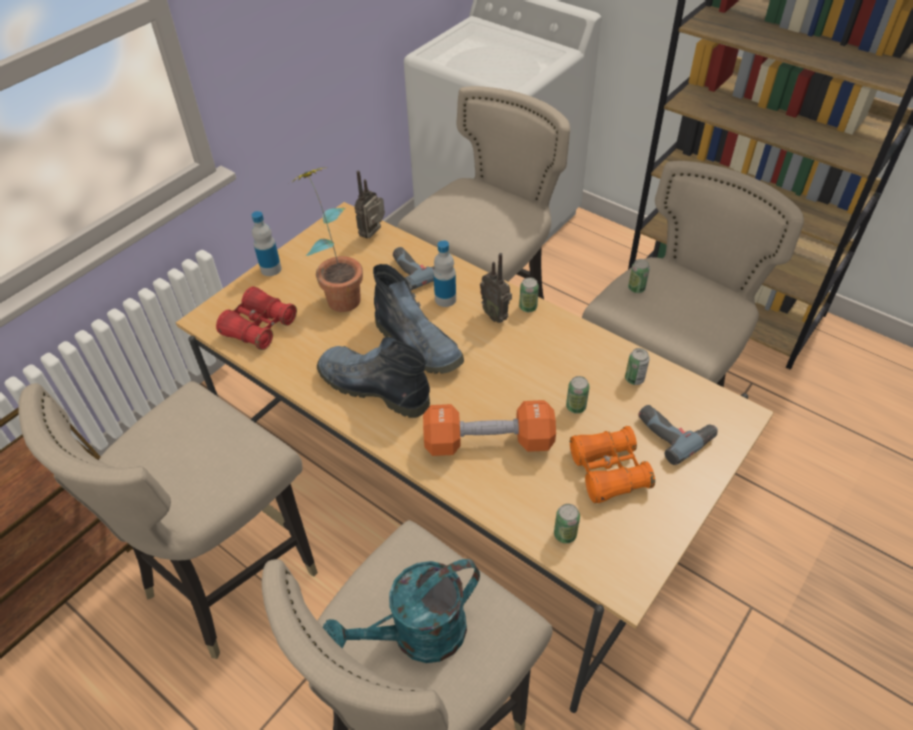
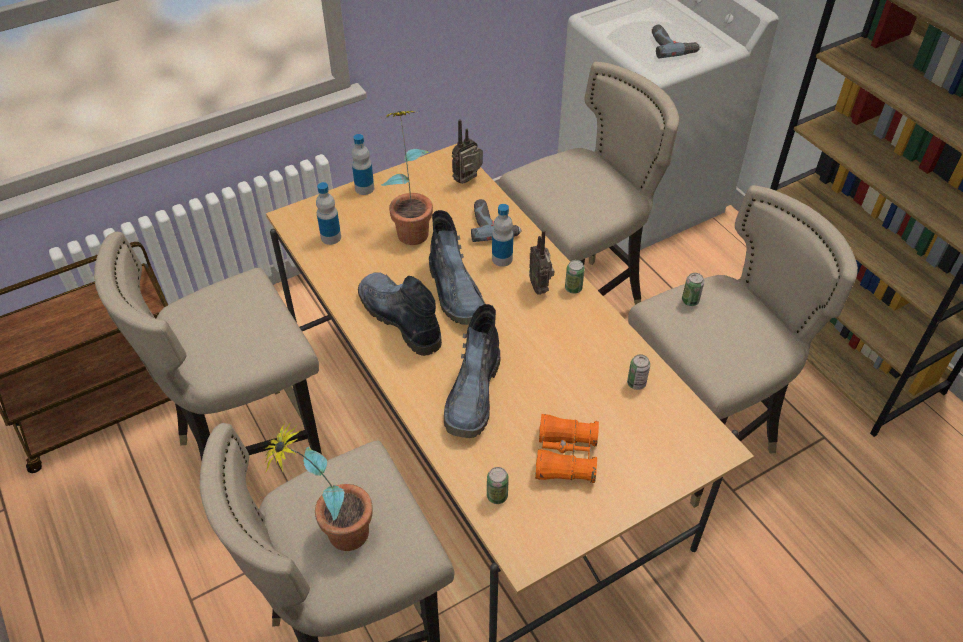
camera: 20 degrees right, 0 degrees up
red binoculars [216,287,297,350] -> bottle [316,182,341,245]
turquoise watering can [323,559,480,663] -> potted plant [264,422,373,551]
orange dumbbell [423,400,556,456] -> boot [444,304,501,438]
can [566,376,590,414] -> none
power drill [638,405,718,465] -> power drill moved to [652,24,700,58]

